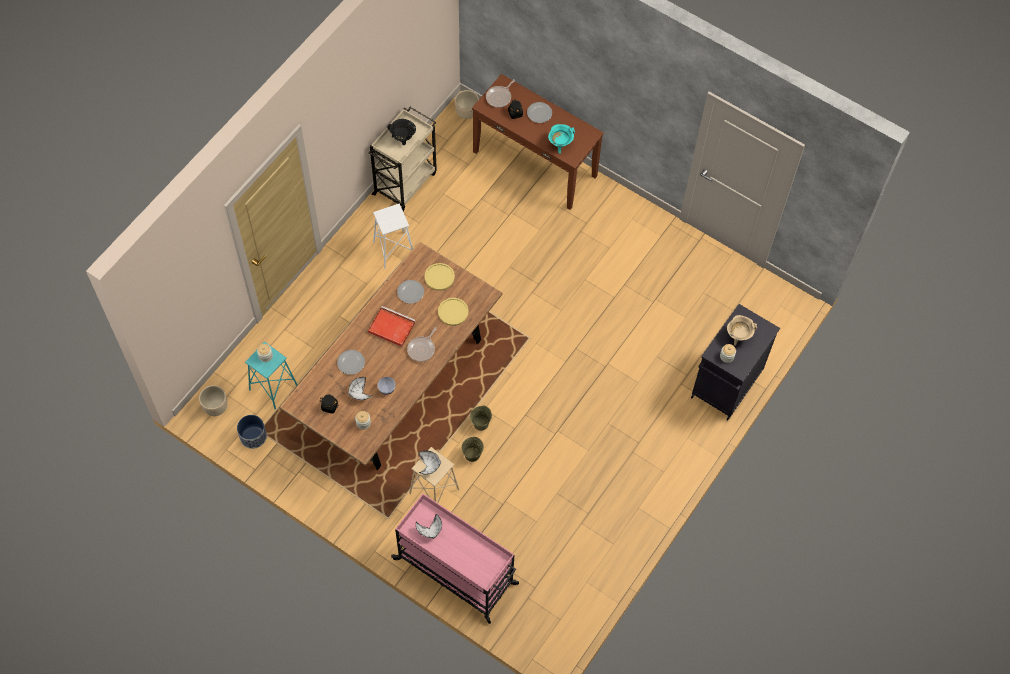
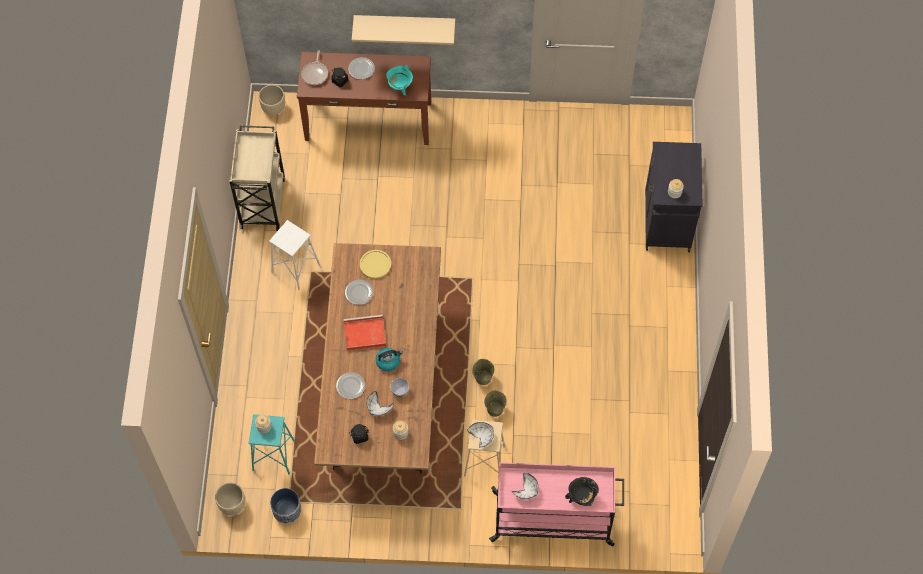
camera: 30 degrees left, 0 degrees up
black cooking pot [387,119,416,145] -> black cooking pot moved to [565,477,599,506]
frying pan [407,327,437,362] -> none
yellow plate [438,298,469,326] -> none
beige cooking pot [727,315,757,346] -> none
none -> beige shelf [352,15,455,45]
none -> kettle [376,348,403,371]

